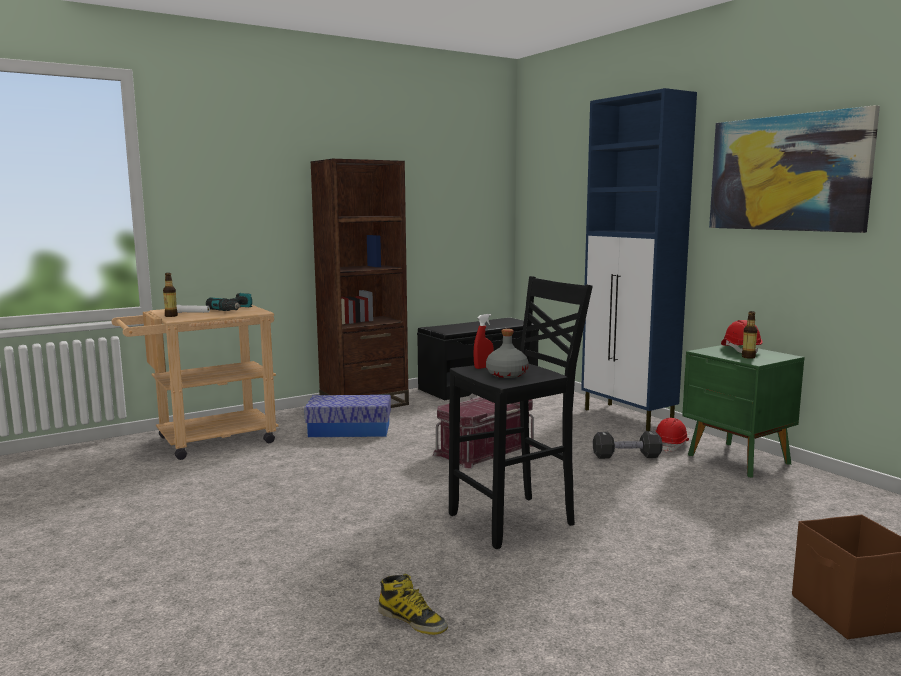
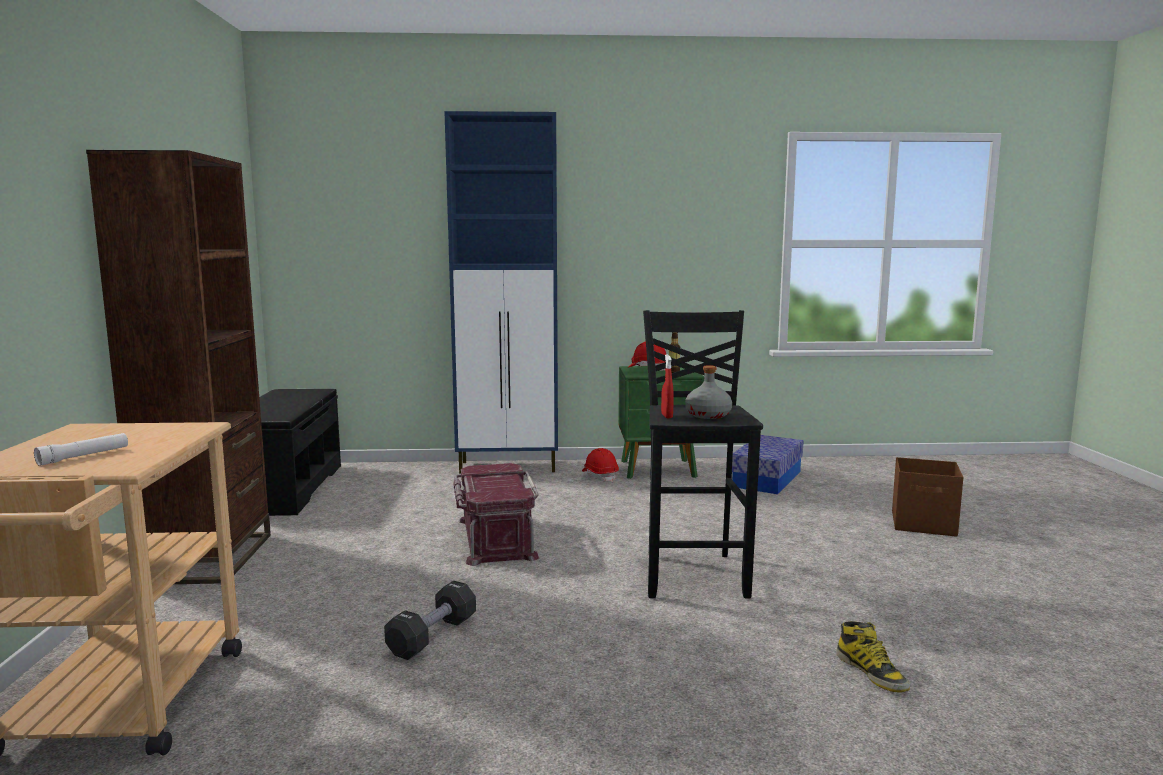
camera: 60 degrees left, 0 degrees up
bottle [163,273,178,317] -> none
power drill [206,293,252,311] -> none
storage box [304,395,391,437] -> storage box moved to [732,435,803,494]
boot [378,573,448,635] -> boot turned 90 degrees clockwise [836,621,910,693]
black dumbbell [593,431,663,459] -> black dumbbell moved to [384,581,476,660]
picture [709,105,880,233] -> none

